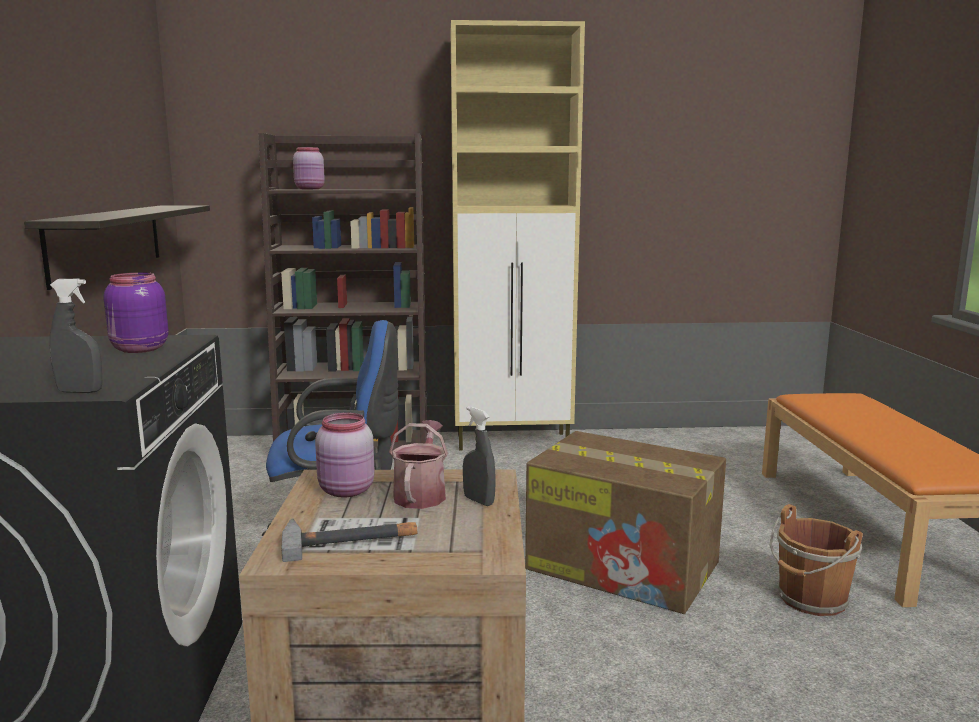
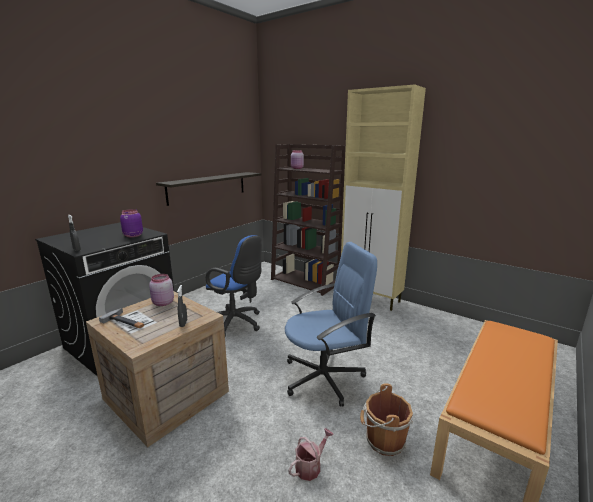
camera: 40 degrees right, 5 degrees up
watering can [389,420,448,509] -> watering can moved to [288,428,334,481]
cardboard box [525,431,726,614] -> blue office chair [285,242,377,406]

